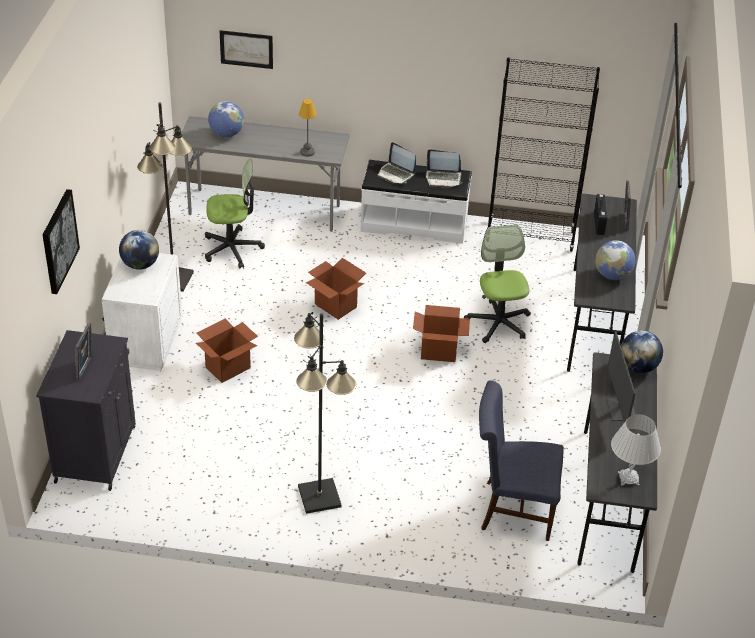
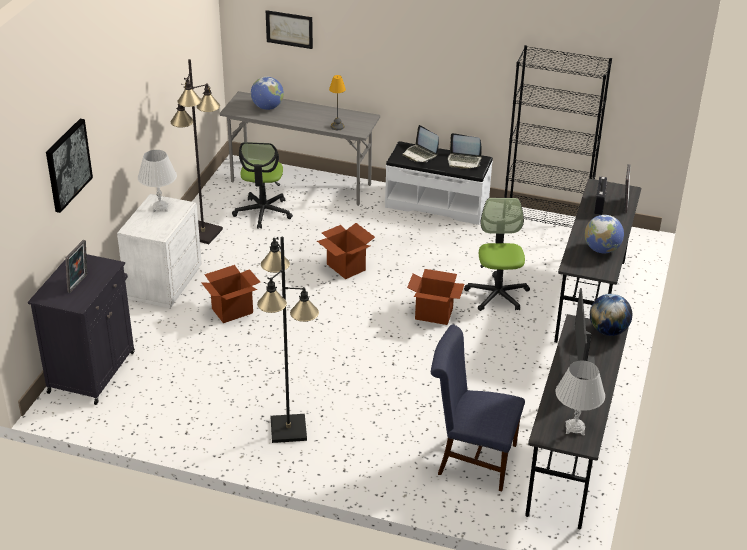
camera: 10 degrees right, 5 degrees down
globe [119,230,159,270] -> white table lamp [138,150,177,212]
office chair [205,158,265,268] -> office chair turned 90 degrees clockwise [232,142,293,229]

